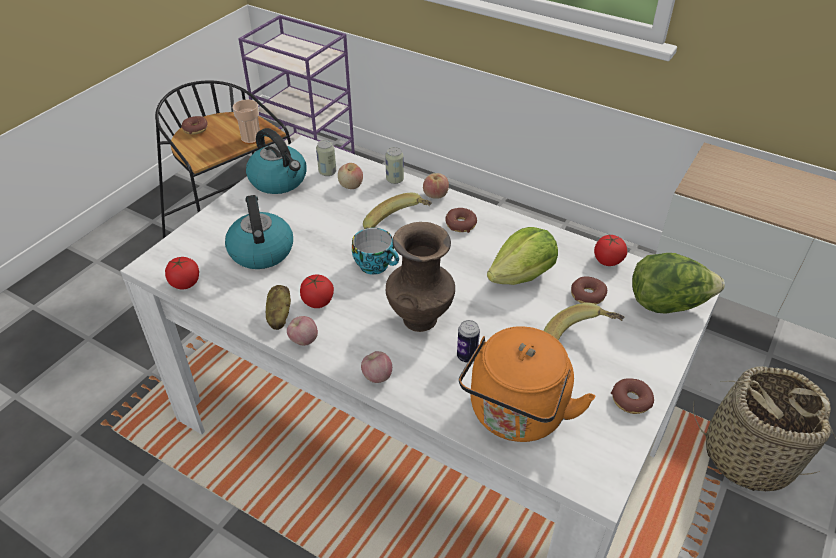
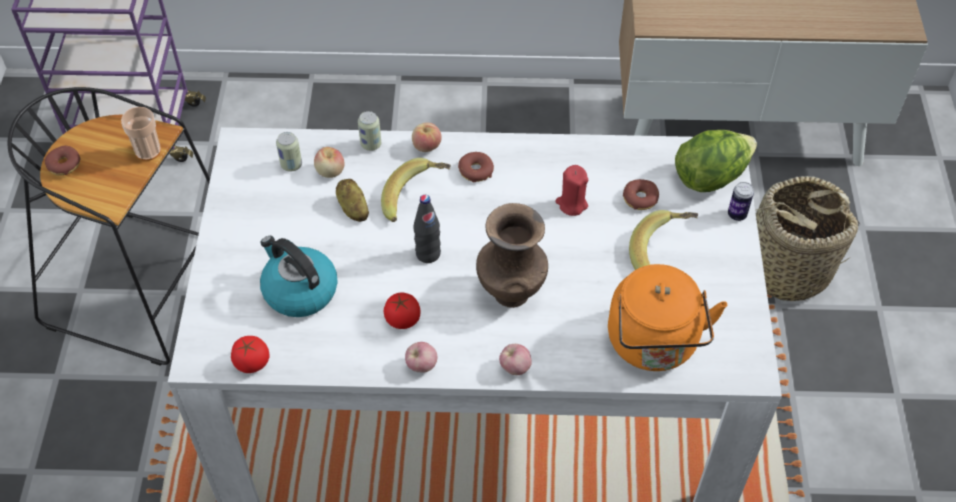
camera: 30 degrees left, 10 degrees up
kettle [246,128,307,194] -> none
potato [266,285,291,330] -> potato moved to [336,179,369,222]
cup [352,228,399,275] -> black bottle [414,195,441,263]
can [457,320,480,363] -> can moved to [728,182,754,221]
lettuce [487,227,558,285] -> red candle [556,165,588,216]
tomato [594,235,627,266] -> none
donut [611,378,654,414] -> none

